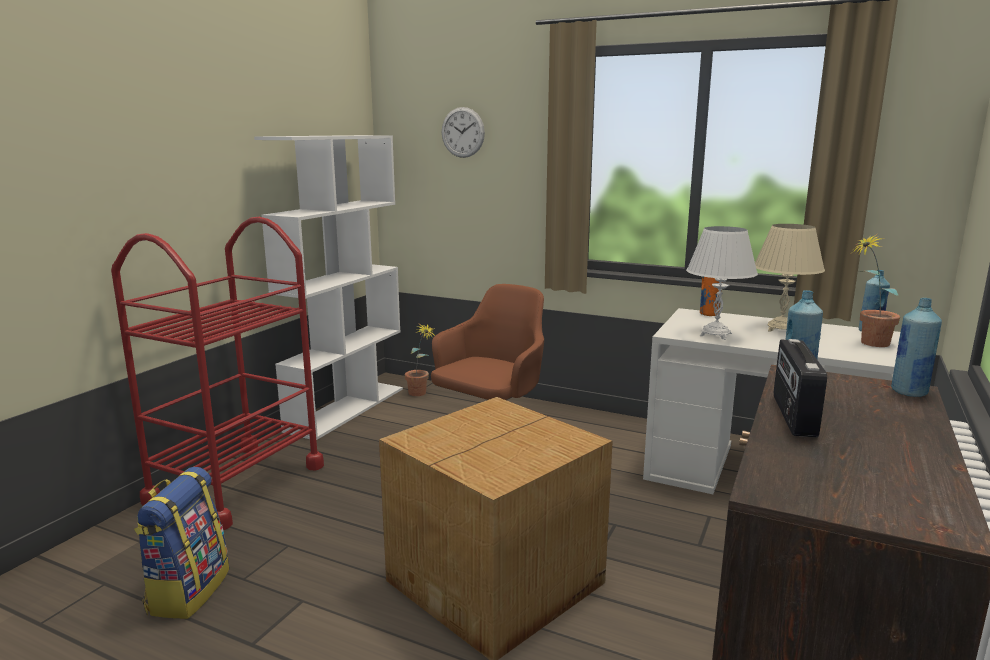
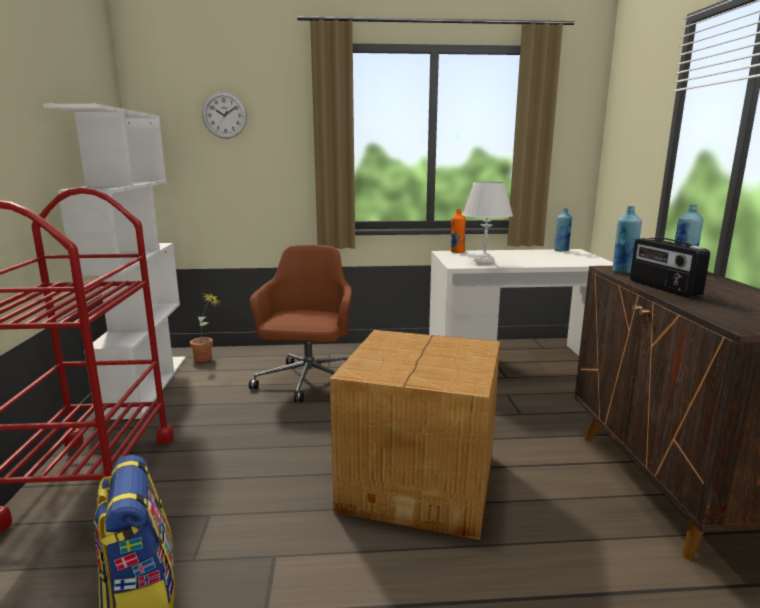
camera: 30 degrees left, 0 degrees up
beige table lamp [755,224,825,332] -> none
potted plant [850,233,900,347] -> none

